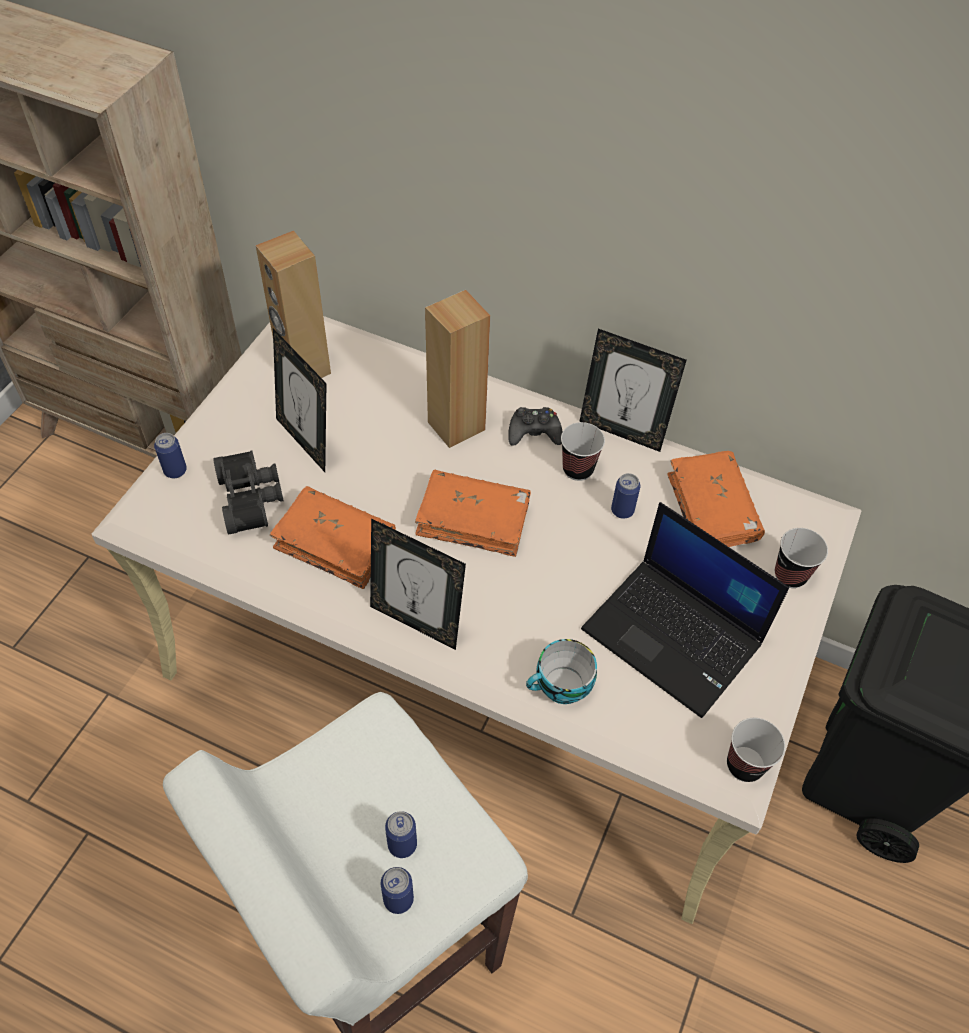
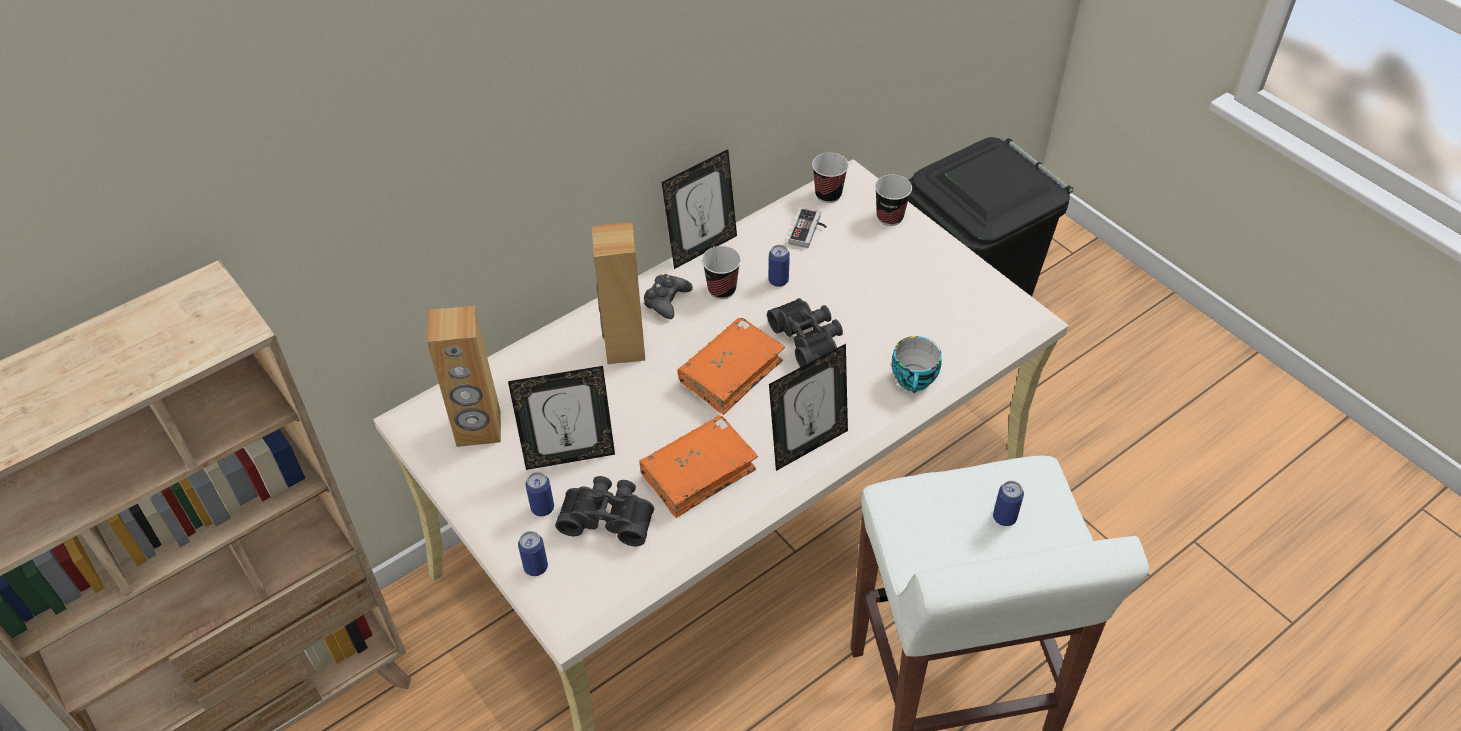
camera: 60 degrees left, 5 degrees down
can [381,867,414,914] -> can moved to [525,472,554,516]
laptop [581,502,789,718] -> none
orange book [668,451,765,547] -> game controller [788,208,827,248]
cup [727,718,785,782] -> cup moved to [812,153,849,203]
none -> black binoculars [767,298,843,367]

